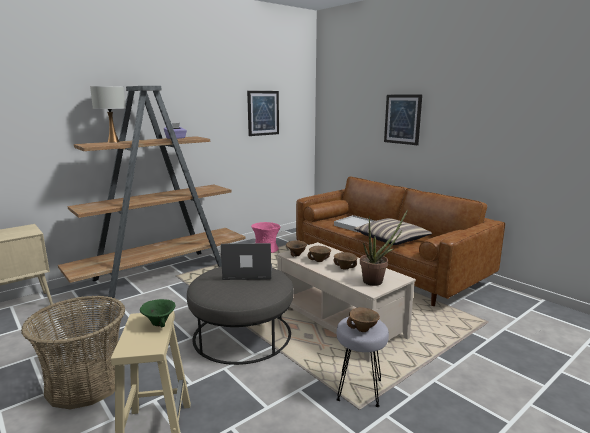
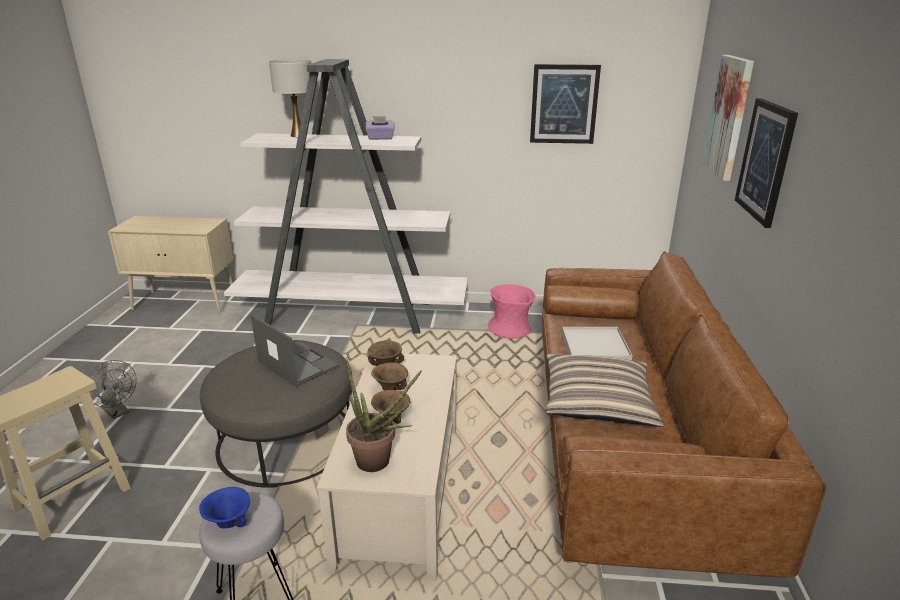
camera: 45 degrees right, 10 degrees up
basket [21,296,125,409] -> grey fan [88,360,137,419]
brown bookcase [58,86,246,298] -> white bookcase [224,59,468,334]
green bowl [140,299,176,327] -> none
brown bowl [347,307,380,332] -> blue bowl [199,487,250,528]
none -> picture [703,55,754,181]

